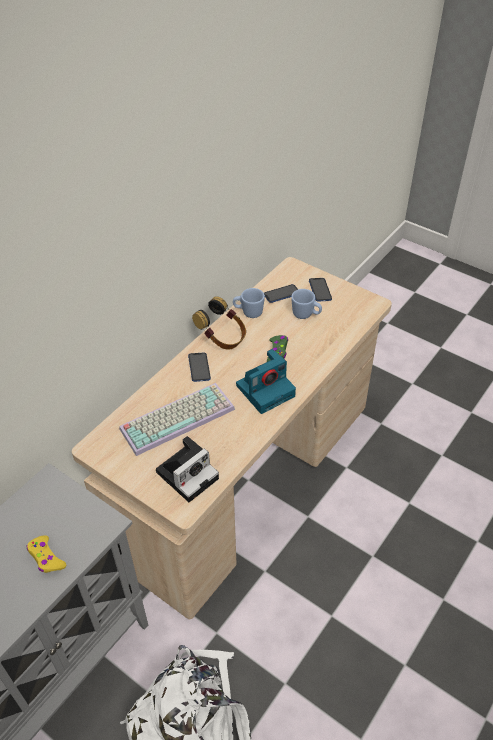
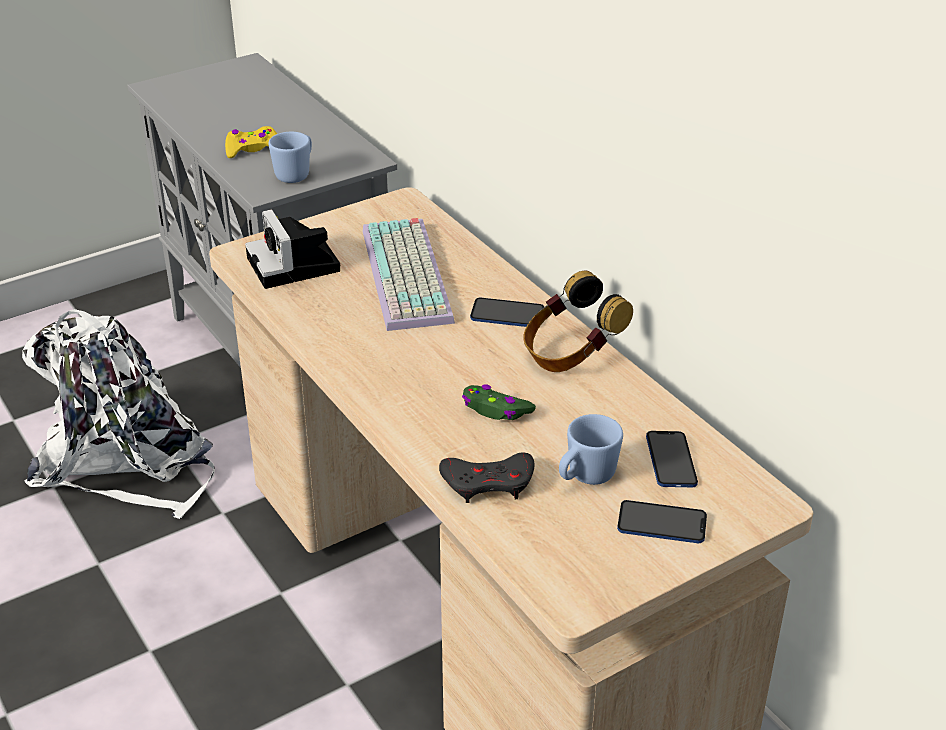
camera: 110 degrees right, 10 degrees down
blue mug [233,288,265,318] -> blue mug moved to [269,132,312,183]
camera [236,349,296,414] -> none
none -> grey game controller [439,452,535,503]

